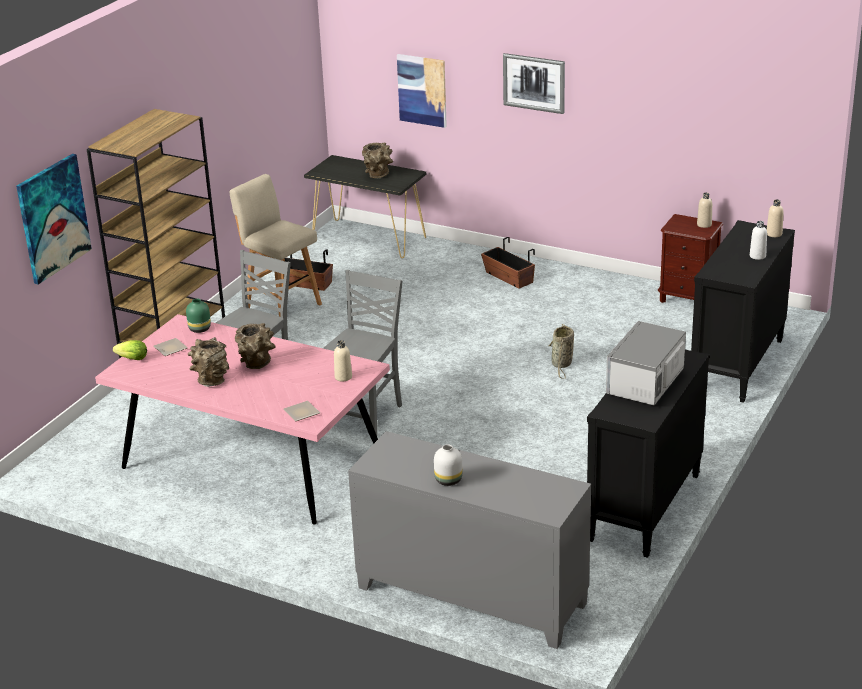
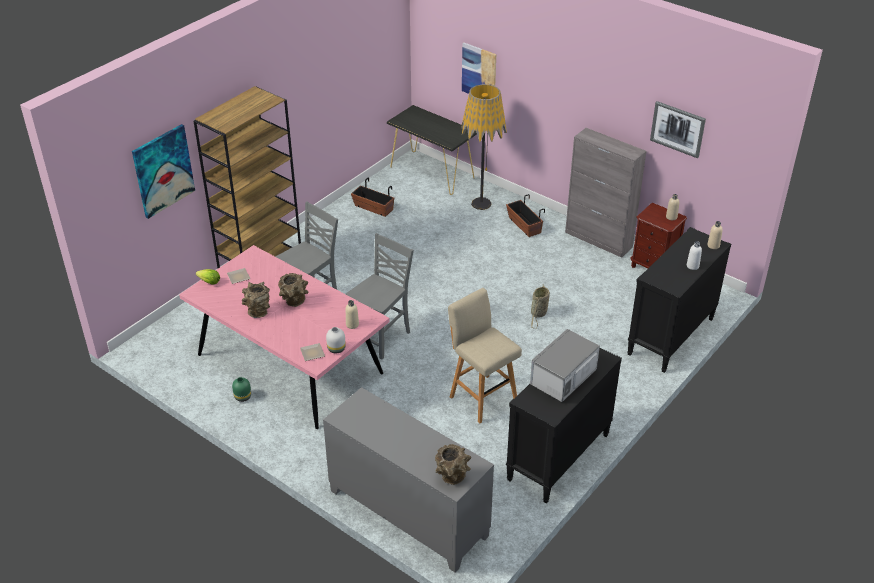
camera: 10 degrees right, 10 degrees up
green vase [186,299,211,333] -> green vase moved to [232,377,251,402]
beige stool [229,174,322,317] -> beige stool moved to [448,288,522,424]
brown vase [362,142,393,178] -> brown vase moved to [435,444,471,485]
white vase [434,444,462,486] -> white vase moved to [326,327,346,354]
picture [503,53,565,114] -> picture moved to [650,101,706,158]
none -> floor lamp [461,84,507,210]
none -> grey cabinet [565,128,647,258]

